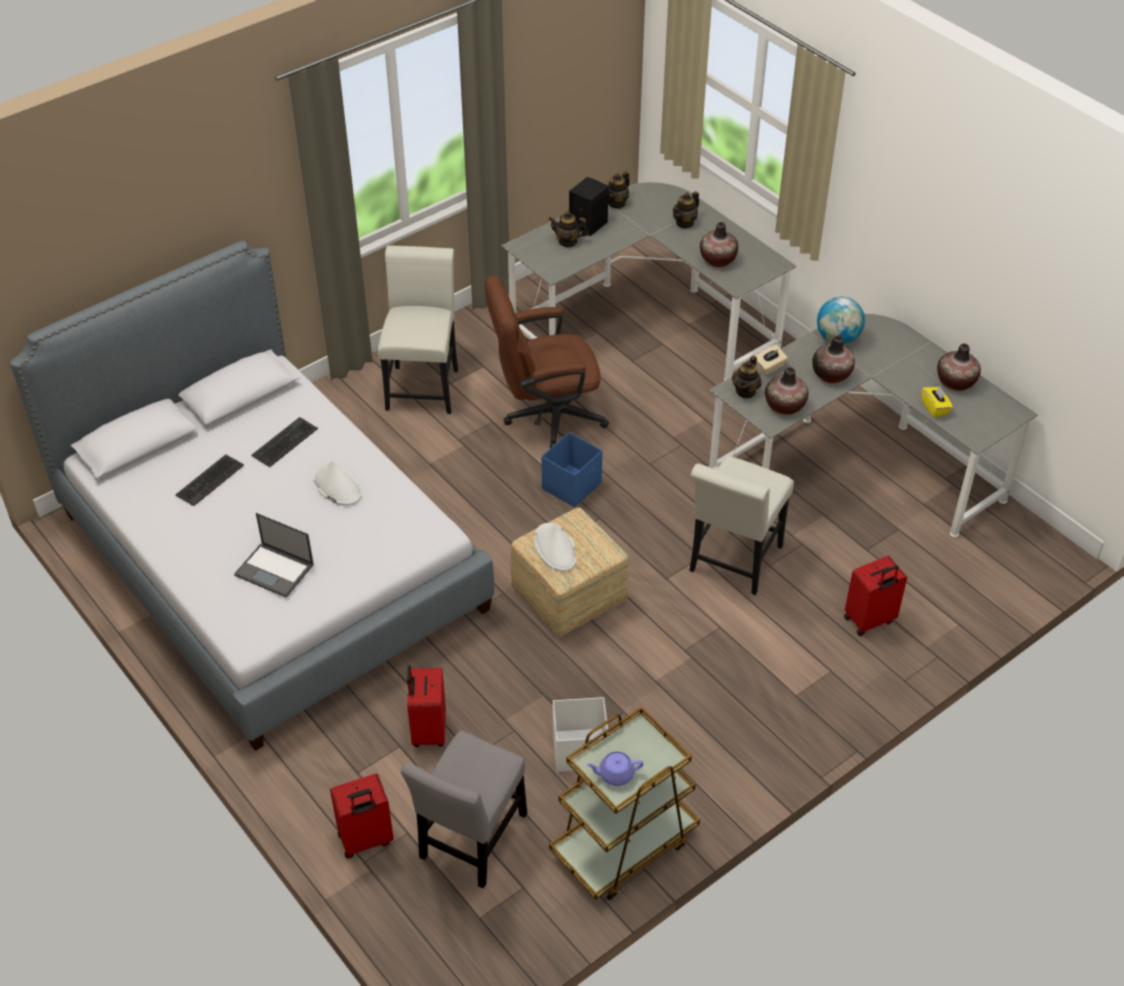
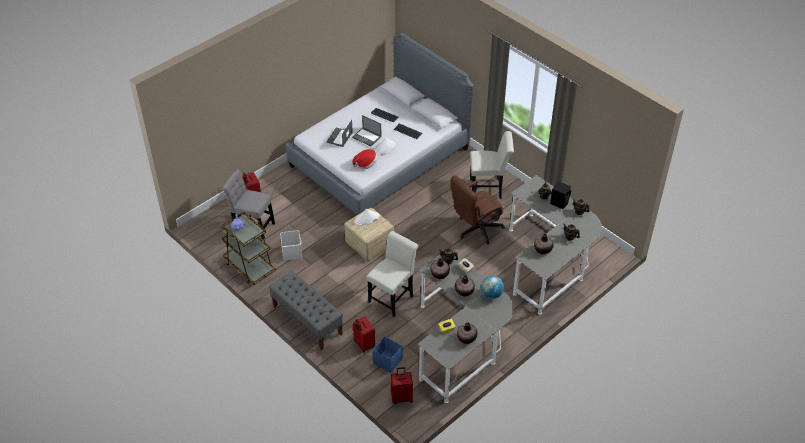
camera: 85 degrees right, 0 degrees up
red suitcase [407,666,446,747] -> red suitcase moved to [391,367,413,404]
brown office chair [485,276,609,448] -> brown office chair turned 105 degrees counterclockwise [451,175,505,244]
blue storage box [541,432,602,508] -> blue storage box moved to [373,336,402,373]
white chair [689,456,794,595] -> white chair turned 105 degrees clockwise [366,231,419,317]
none -> grey bench [269,271,343,350]
none -> laptop [352,115,381,146]
none -> hat [353,149,378,169]

